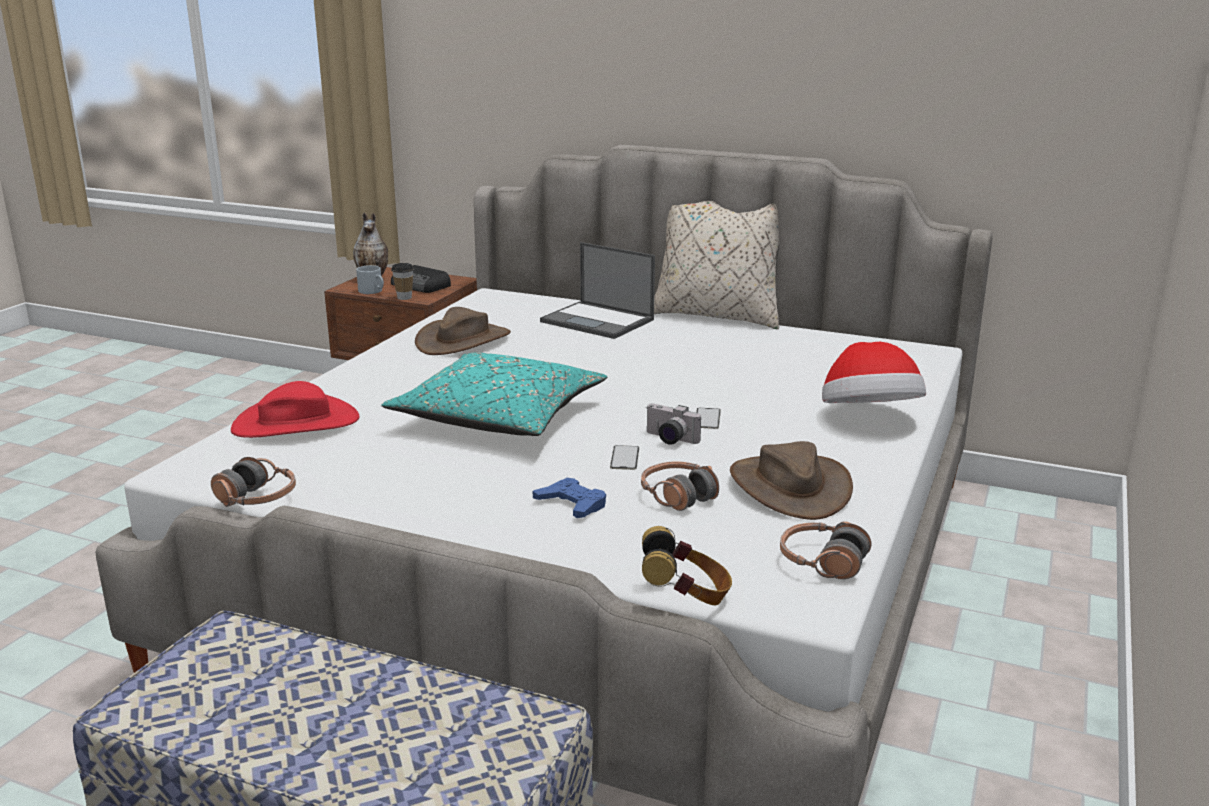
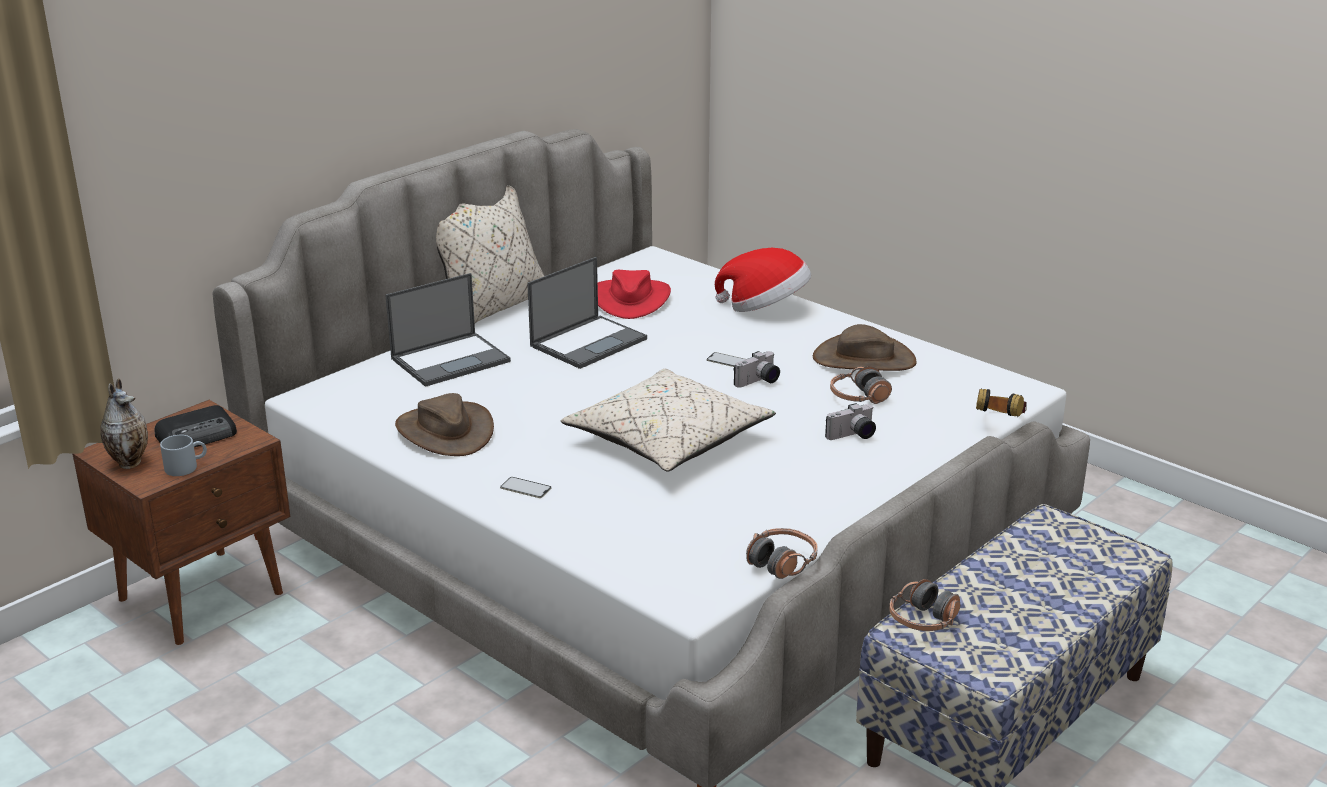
camera: 70 degrees left, 5 degrees up
red hat [231,381,359,438] -> red hat moved to [598,270,671,319]
turquoise pillow [381,352,607,436] -> beige pillow [561,369,776,471]
cup [391,263,414,300] -> none
blue game controller [533,478,606,518] -> camera [825,403,876,440]
phone [610,445,639,470] -> phone moved to [500,477,551,498]
headphones [780,521,871,579] -> headphones moved to [889,579,960,631]
none -> laptop [527,257,647,369]

